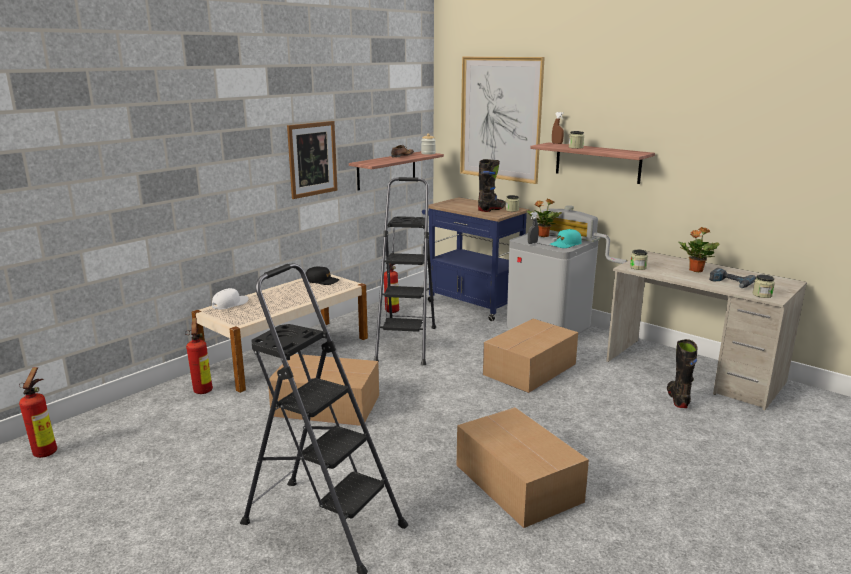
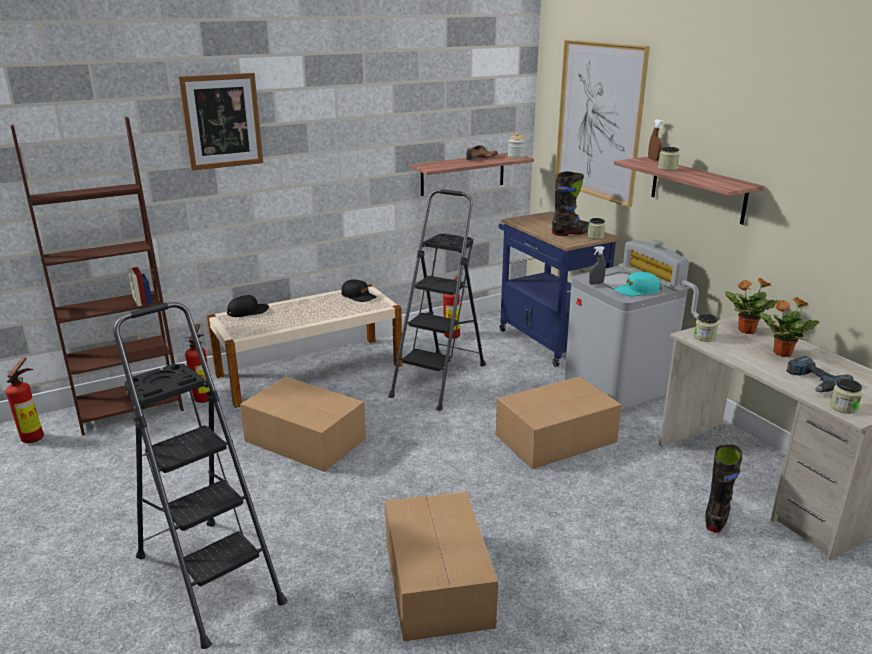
camera: 20 degrees right, 5 degrees up
white cap [212,288,248,310] -> black cap [227,295,269,317]
picture [287,121,337,199] -> picture moved to [179,73,263,171]
potted plant [527,198,562,237] -> potted plant moved to [725,278,779,334]
none -> brown bookcase [10,117,184,436]

